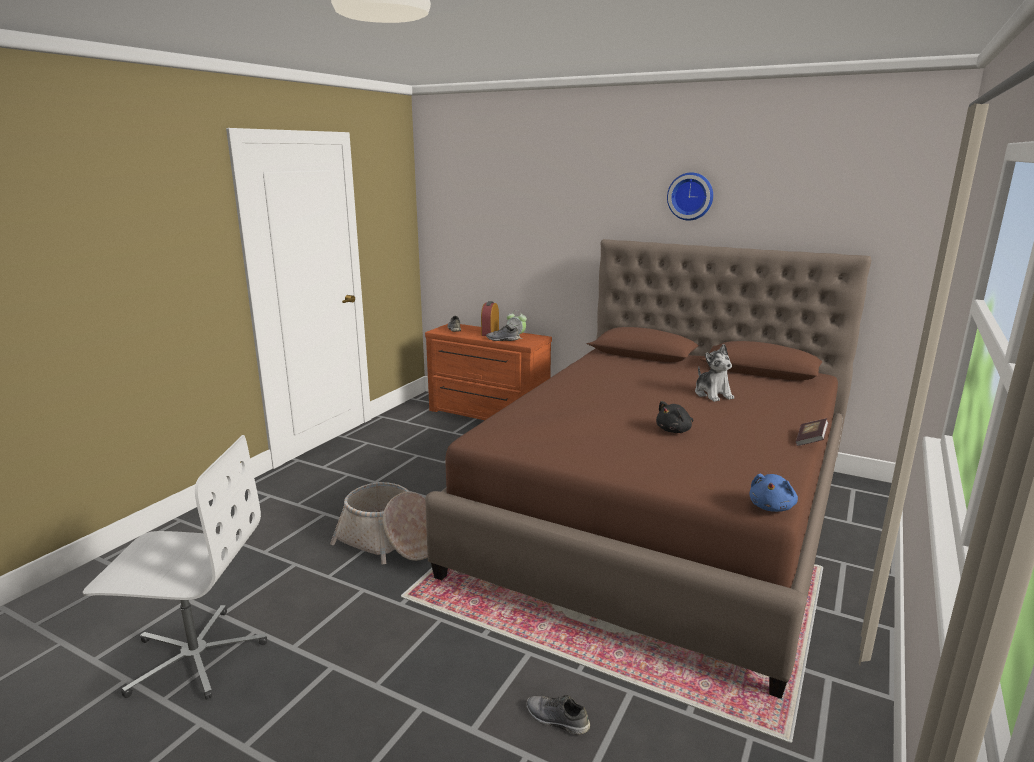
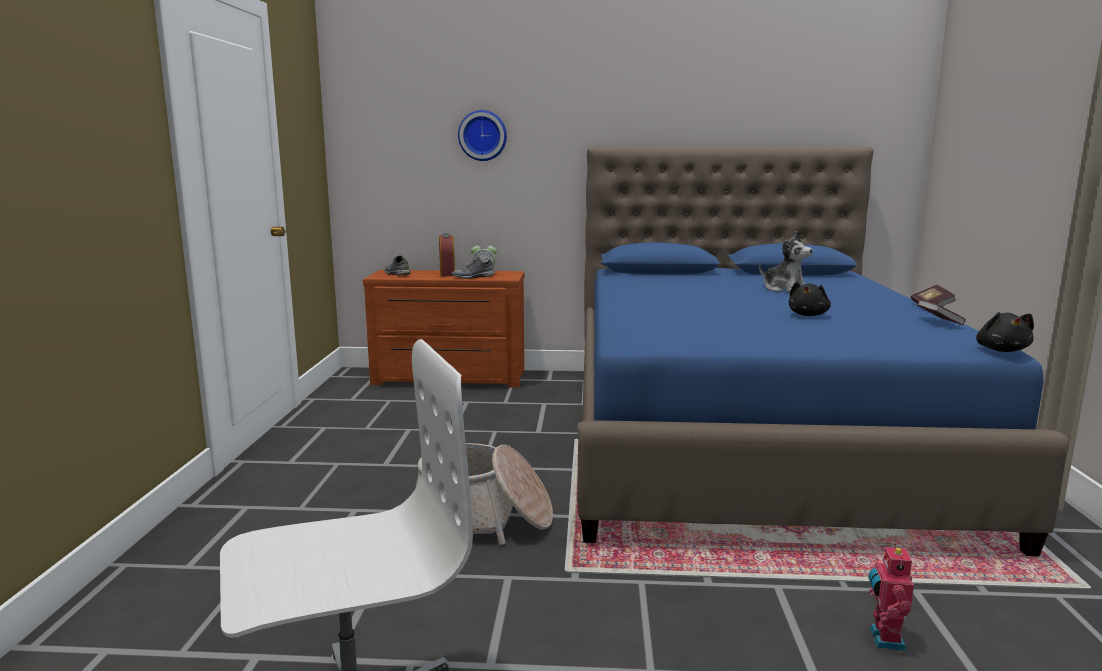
camera: 25 degrees left, 5 degrees down
brown bed [425,239,871,699] -> blue bed [577,147,1070,556]
grey shoe [526,695,590,735] -> toy robot [868,543,914,651]
wall clock [667,172,713,221] -> wall clock moved to [458,110,507,161]
blue plush toy [750,474,798,512] -> black plush toy [976,312,1034,352]
none -> book [917,299,966,325]

